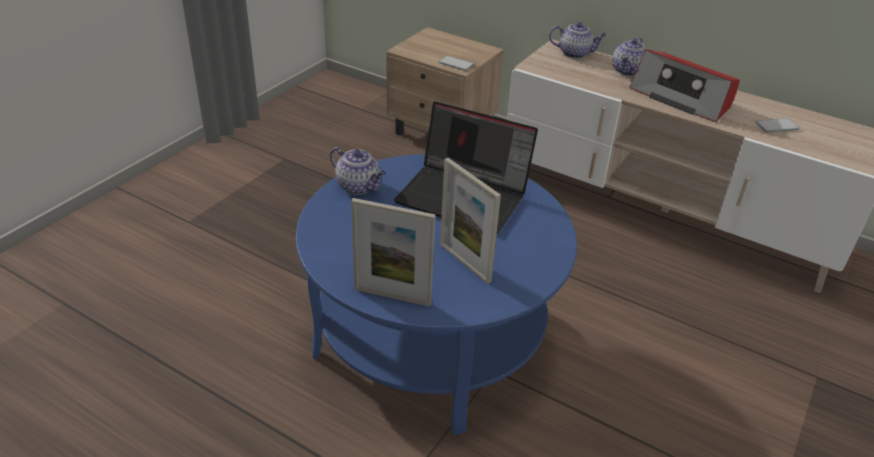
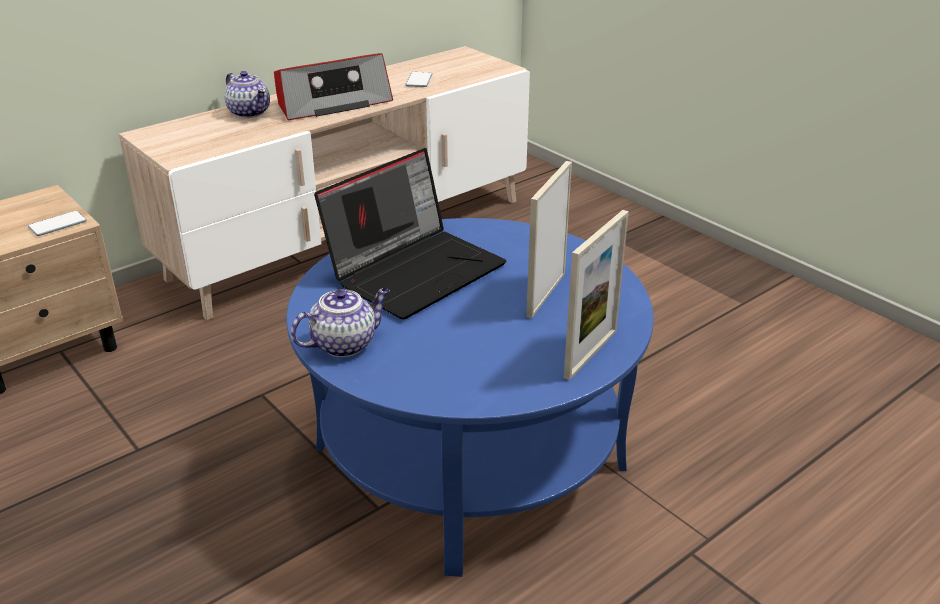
camera: 70 degrees left, 5 degrees down
picture frame [440,158,501,284] -> picture frame turned 135 degrees clockwise [526,161,572,318]
teapot [549,22,607,58] -> none

